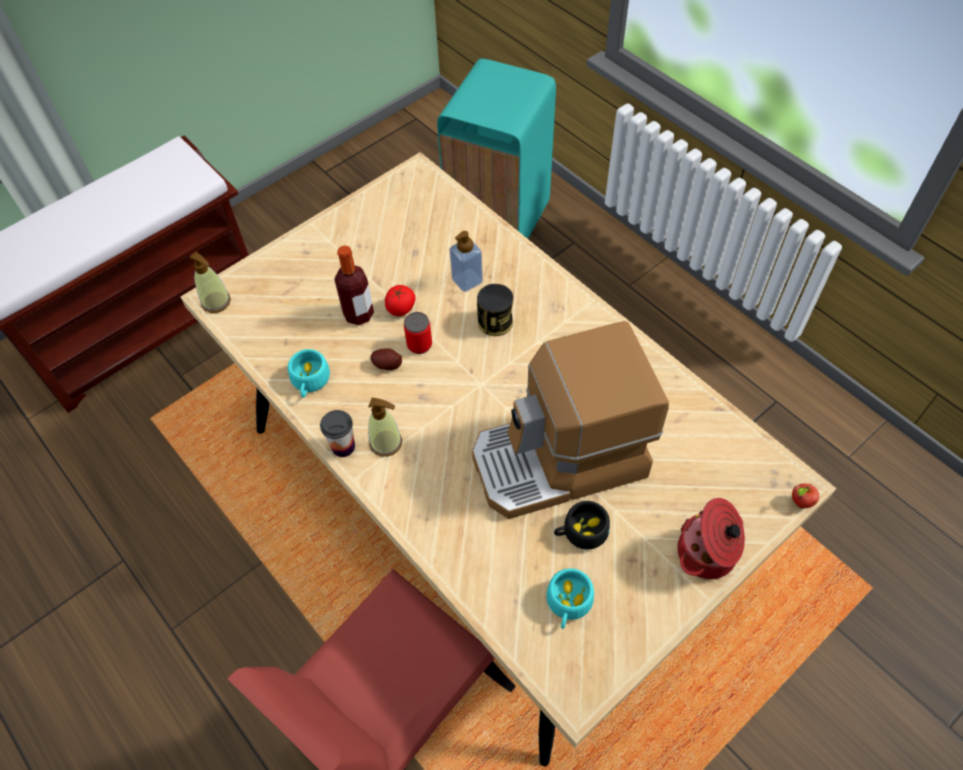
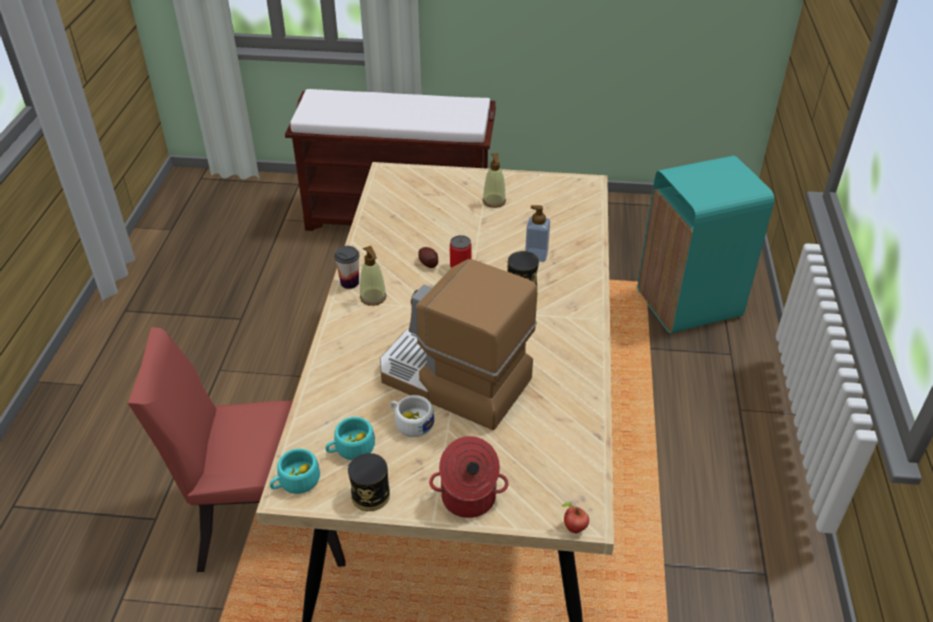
camera: 45 degrees right, 15 degrees down
soap dispenser [189,252,231,313] -> soap dispenser moved to [483,153,506,208]
turquoise cup [288,349,330,398] -> turquoise cup moved to [270,449,320,494]
bottle [334,245,374,325] -> none
tomato [385,285,415,316] -> none
black cup [554,501,610,550] -> white cup [390,395,434,437]
none -> can [348,453,390,511]

